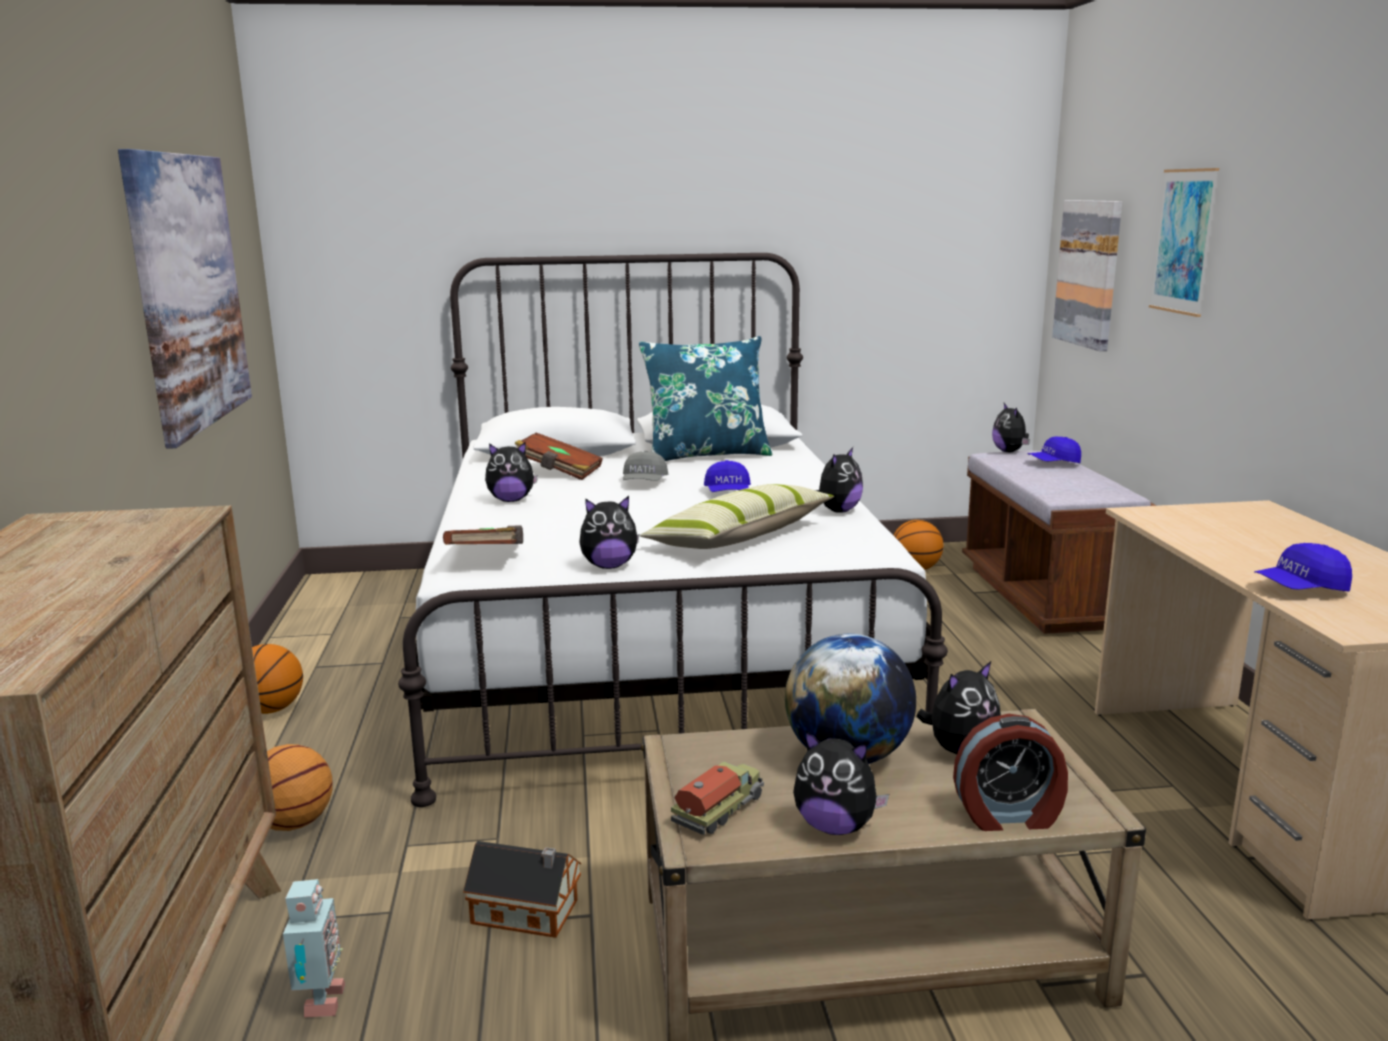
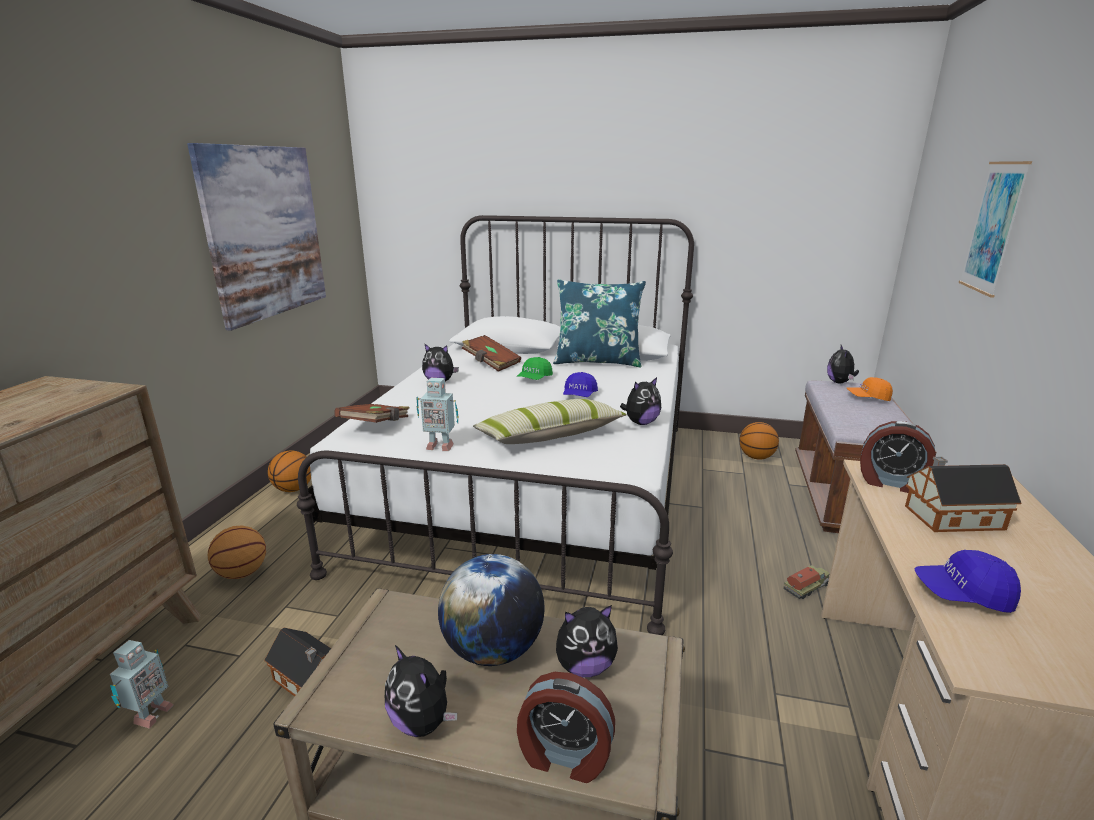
camera: 20 degrees right, 5 degrees up
plush toy [579,496,640,569] -> toy robot [416,378,458,451]
grey cap [623,451,668,481] -> green cap [517,357,553,380]
toy truck [671,762,764,835] -> toy truck moved to [783,565,830,599]
blue cap [1027,436,1081,464] -> orange cap [847,377,893,401]
picture [1052,200,1122,351] -> none
none -> alarm clock [860,421,936,493]
none -> toy house [905,457,1021,532]

